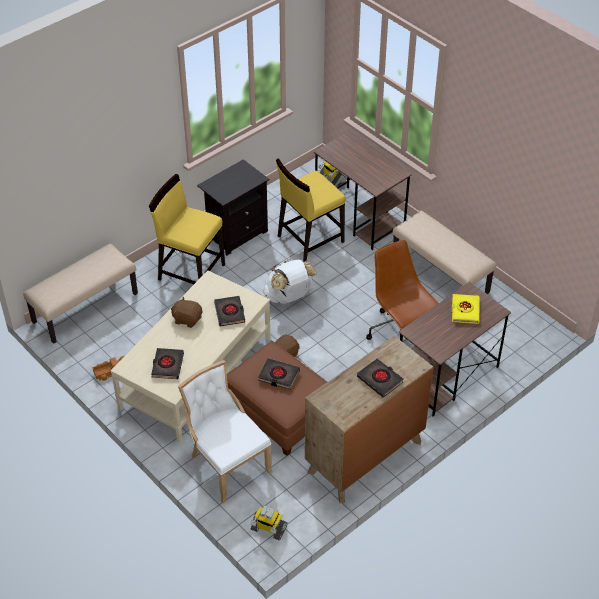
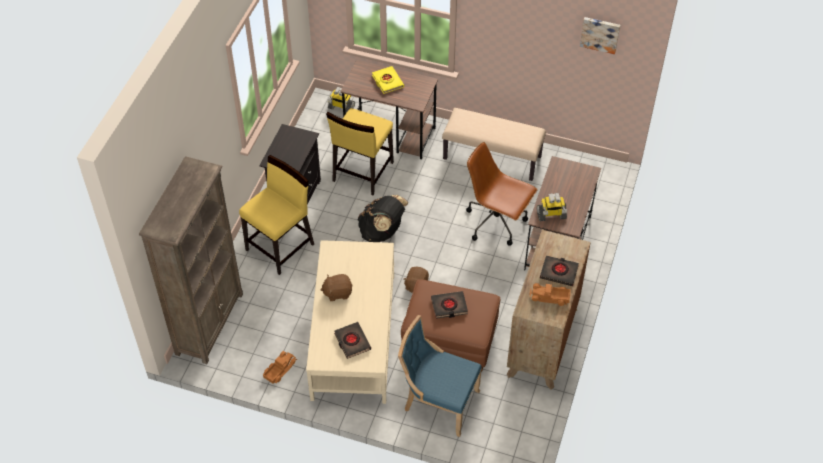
camera: 30 degrees left, 5 degrees up
beige bench [23,244,138,344] -> brown bookcase [139,156,243,364]
yellow chair [149,174,225,284] -> yellow chair turned 135 degrees clockwise [239,155,314,275]
white chair [178,360,273,503] -> blue chair [398,315,482,437]
black book [214,296,245,326] -> none
toy robot [250,505,288,540] -> toy robot moved to [537,193,567,221]
white backpack [263,259,317,304] -> black backpack [357,195,408,242]
yellow book [451,294,480,324] -> yellow book moved to [372,66,404,94]
none -> toy truck [530,283,571,306]
none -> picture [580,17,620,54]

